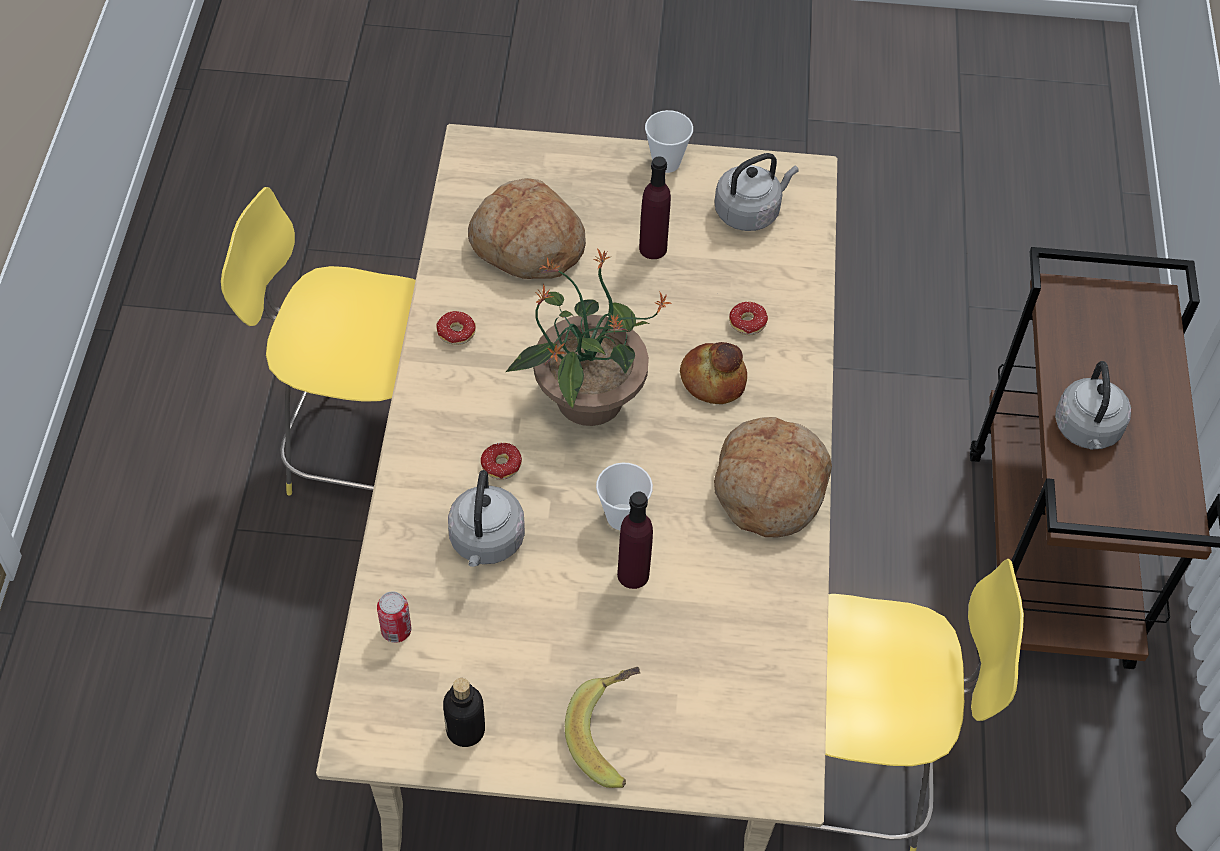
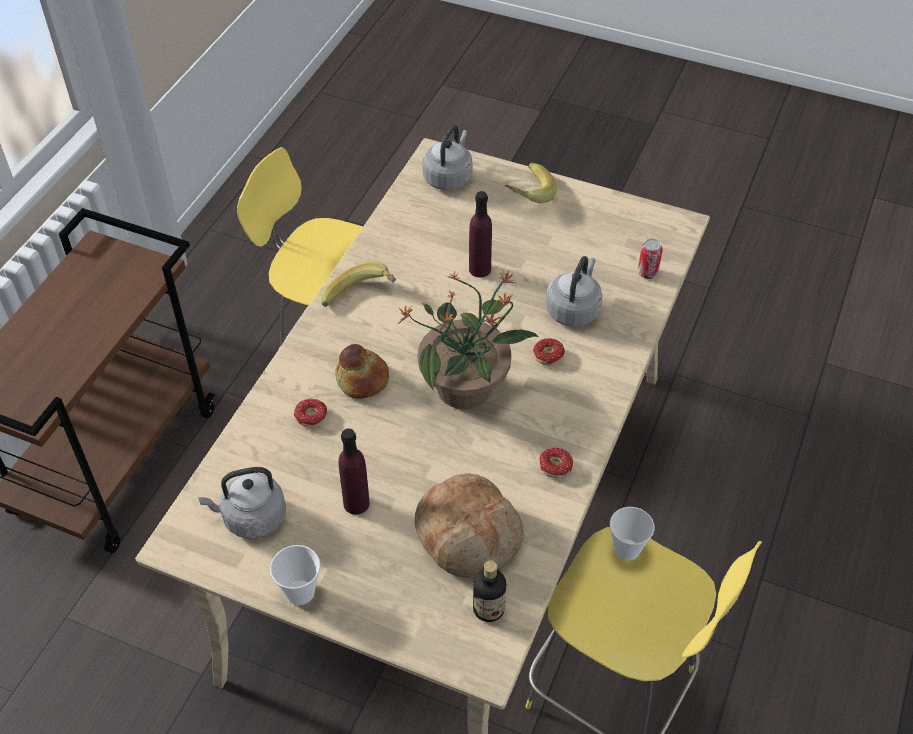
camera: 160 degrees left, 5 degrees down
bottle [443,678,485,747] -> bottle moved to [473,560,506,622]
cup [596,463,653,530] -> cup moved to [610,507,655,561]
bread [714,417,832,537] -> banana [321,262,396,307]
grey kettle [1055,361,1131,450] -> grey kettle moved to [422,125,473,190]

